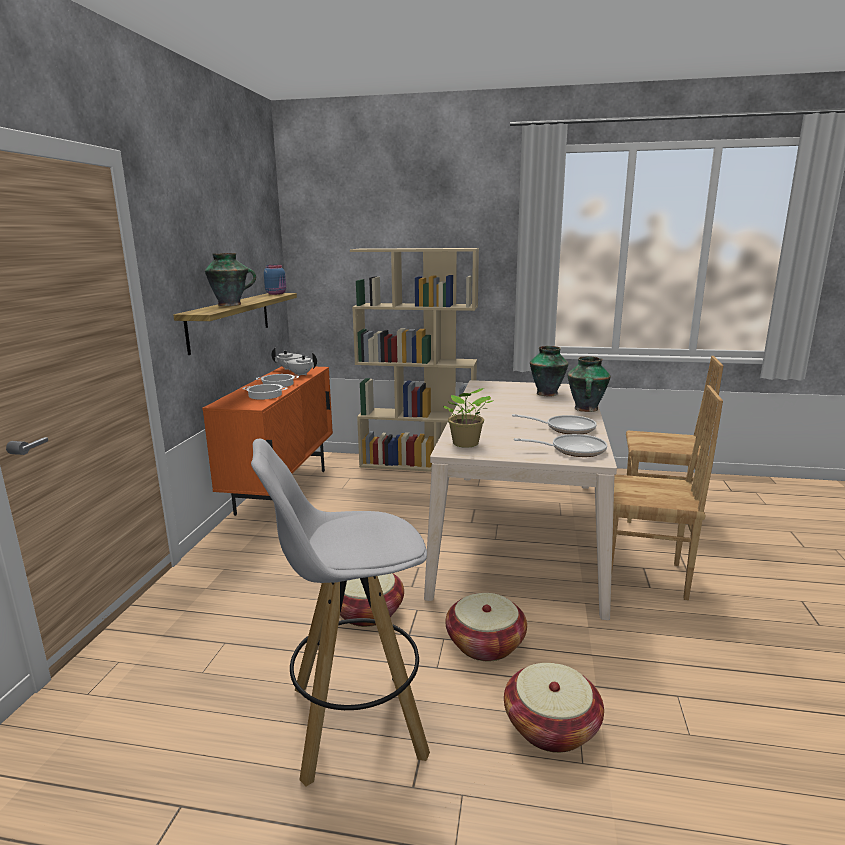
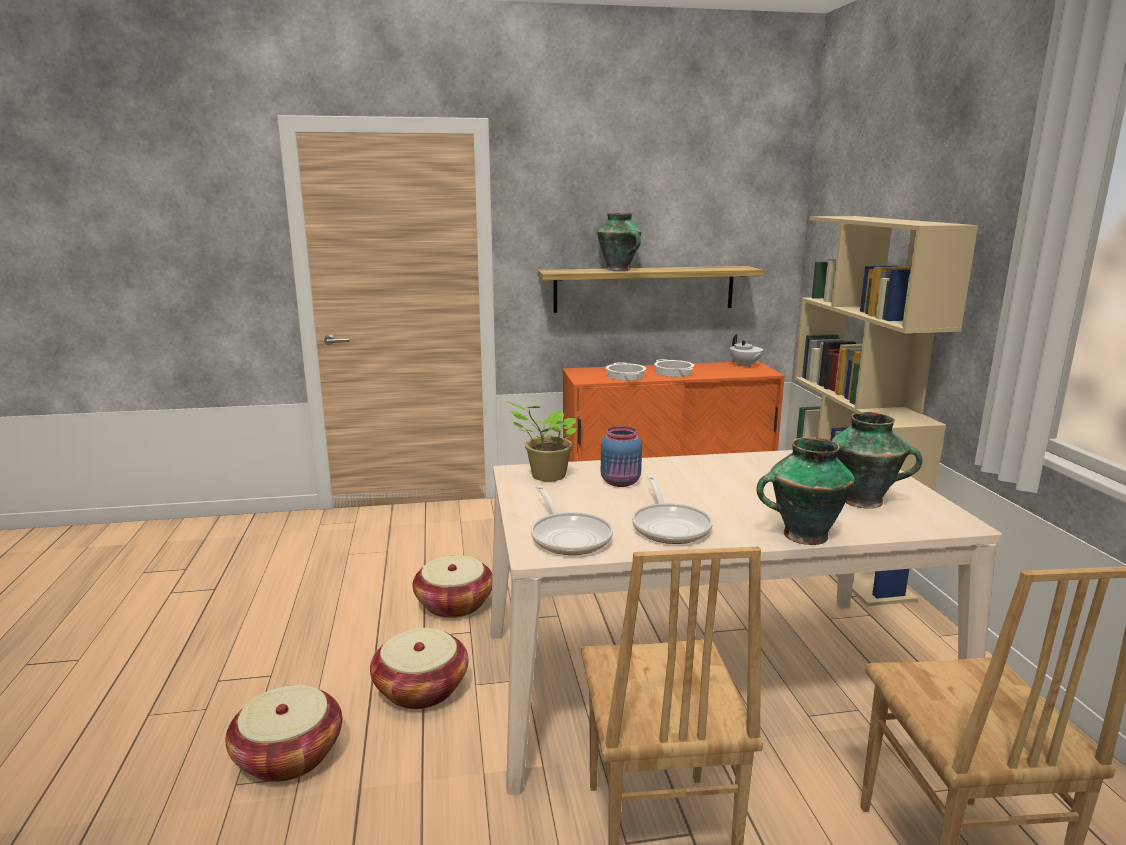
camera: 70 degrees right, 0 degrees up
white stool [251,439,430,787] -> none
blue jar [264,265,286,295] -> blue jar moved to [601,426,642,487]
white teapot [282,352,317,376] -> none

